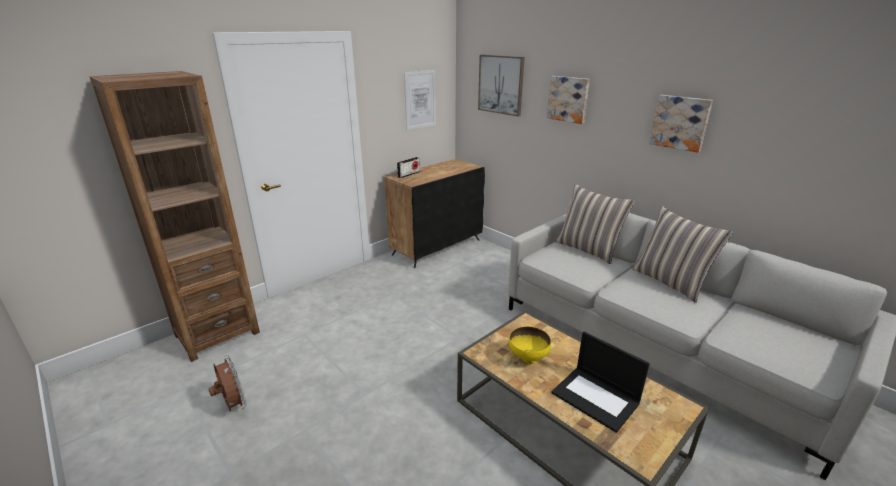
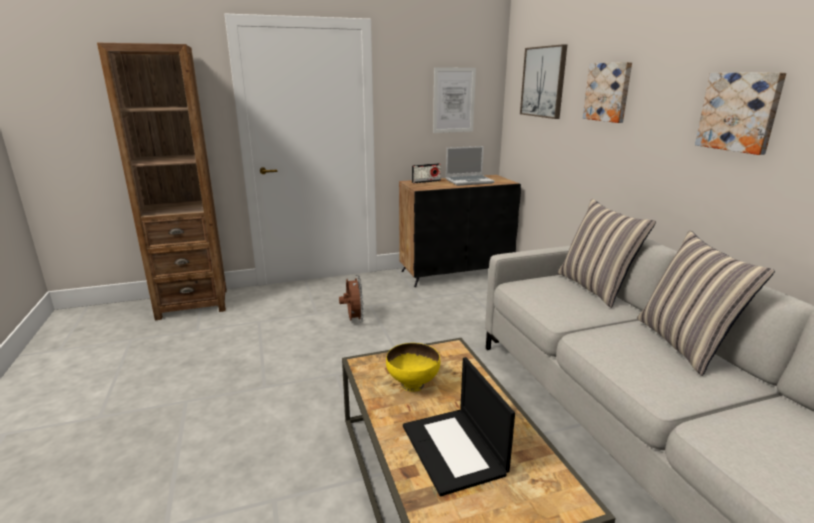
camera: 25 degrees right, 5 degrees down
brown fan [209,355,247,411] -> brown fan moved to [339,275,364,323]
none -> laptop [445,146,495,186]

